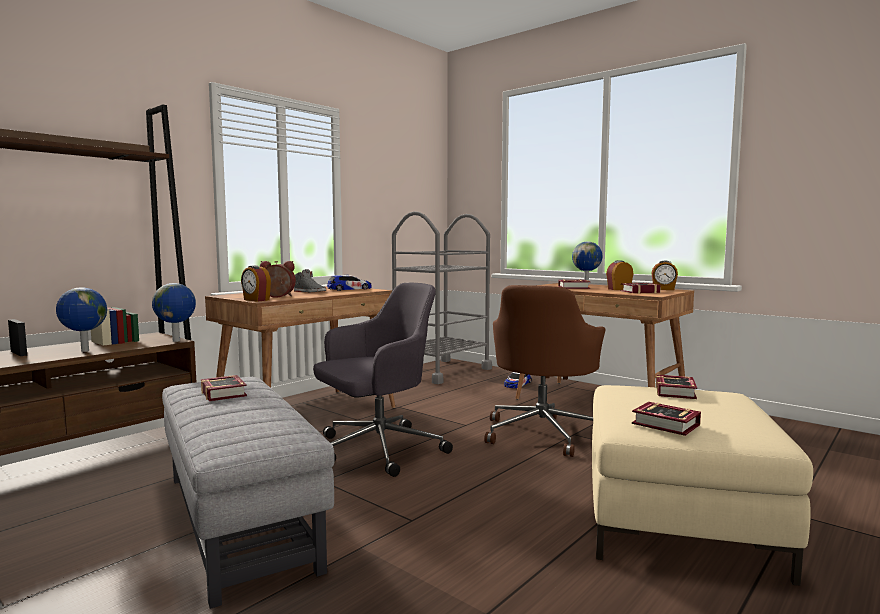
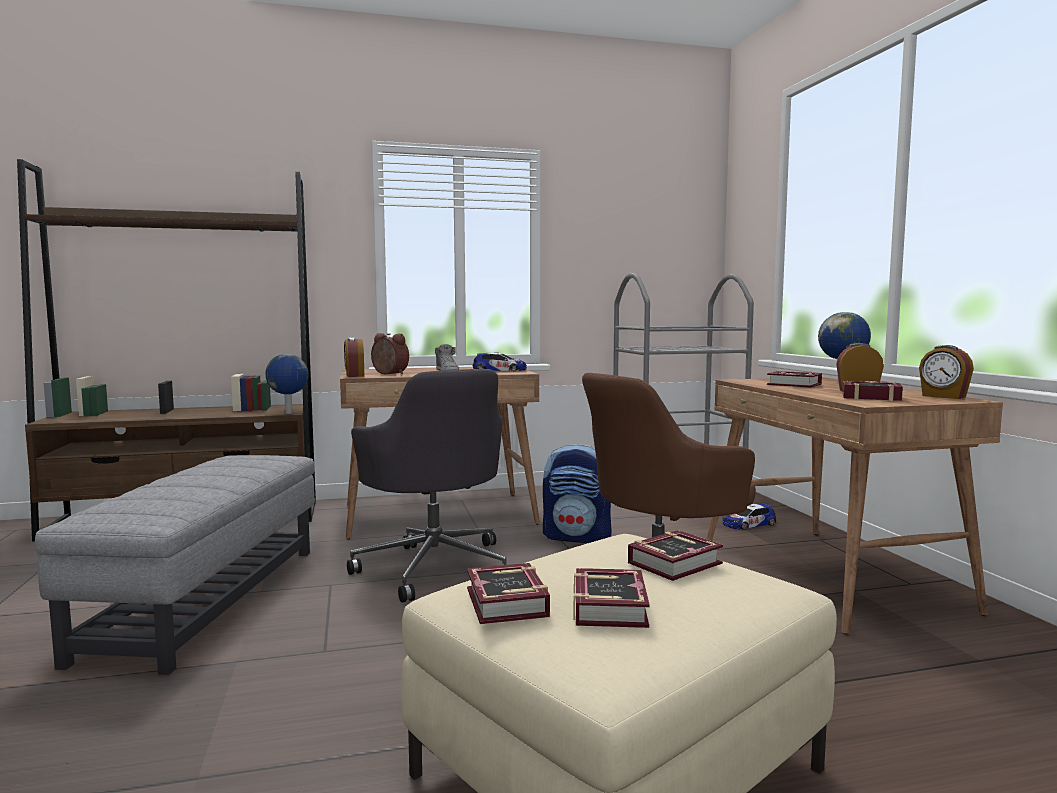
camera: 35 degrees right, 0 degrees up
globe [56,287,107,352] -> none
book [201,375,247,401] -> book moved to [574,568,650,628]
grey office chair [313,283,453,477] -> grey office chair turned 60 degrees clockwise [347,369,506,603]
none -> backpack [543,444,612,543]

